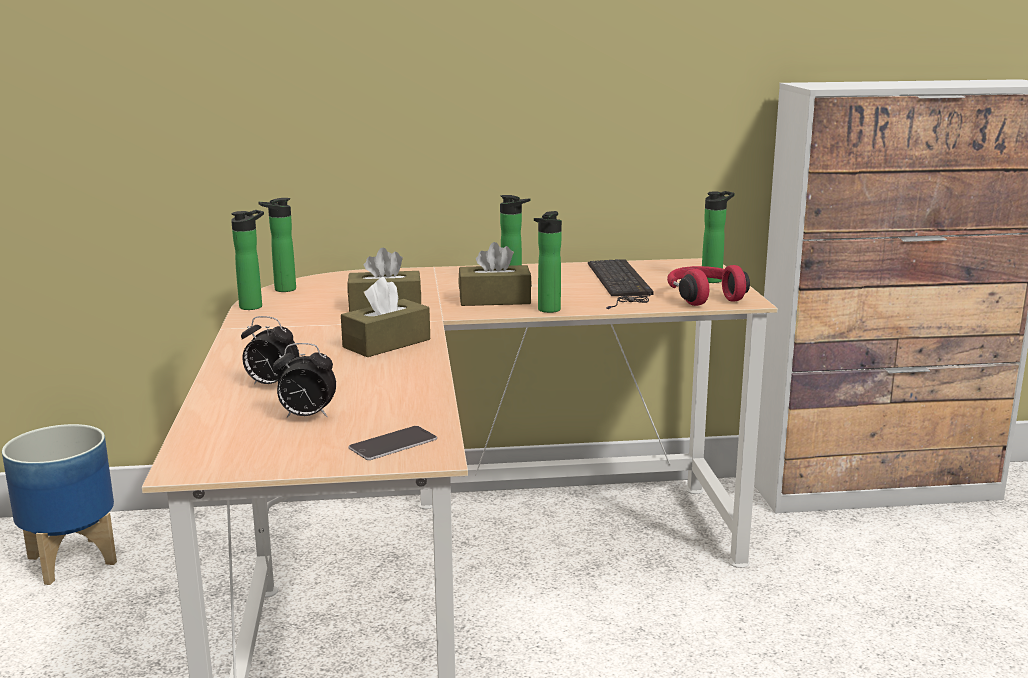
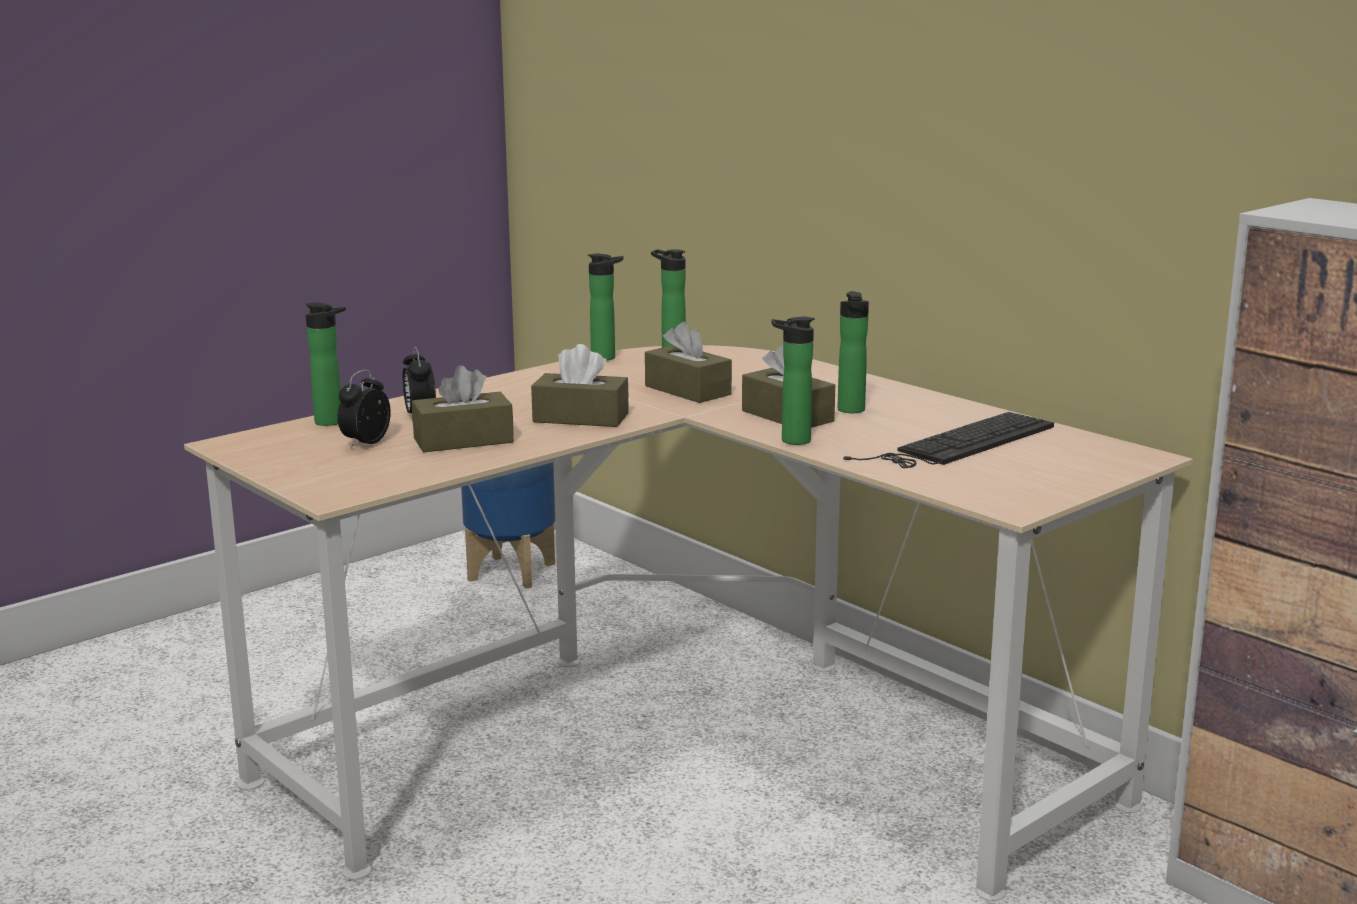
camera: 55 degrees right, 0 degrees up
alarm clock [273,343,336,418] -> alarm clock turned 60 degrees clockwise [338,370,391,449]
phone [348,426,437,460] -> none
red headphones [667,265,750,306] -> none
bottle [702,191,735,283] -> bottle moved to [306,303,346,426]
none -> brown tissue box [412,365,514,452]

